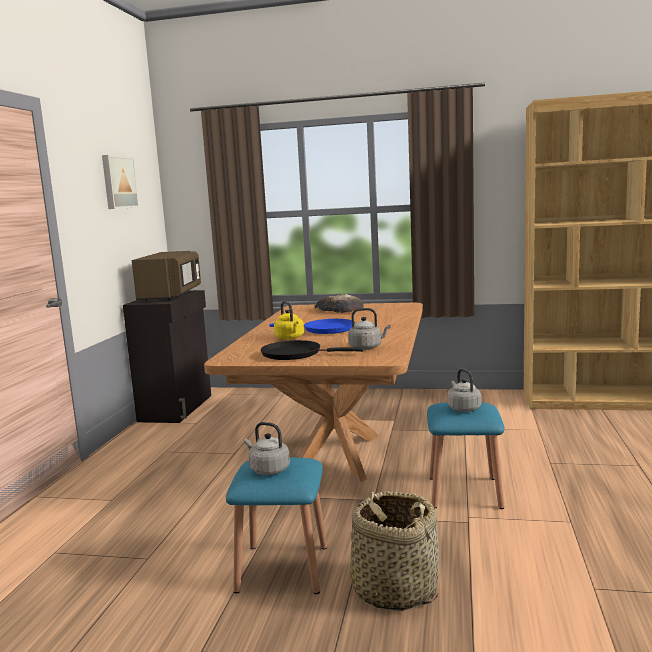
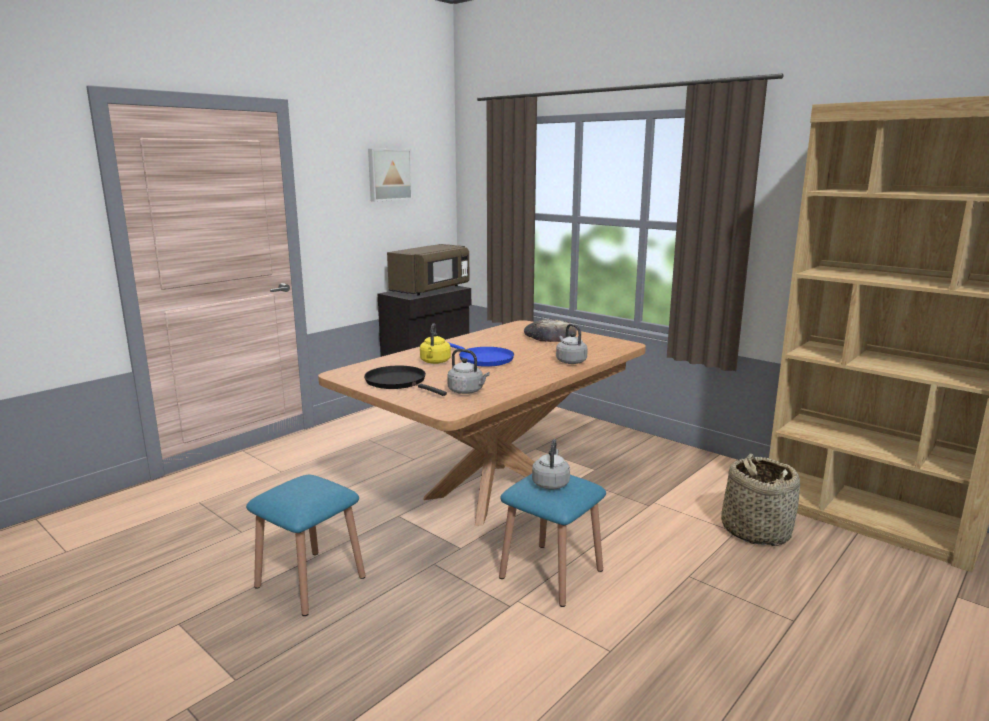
camera: 30 degrees right, 5 degrees up
grey kettle [244,422,290,475] -> grey kettle moved to [556,324,588,364]
basket [350,491,439,611] -> basket moved to [721,454,800,546]

